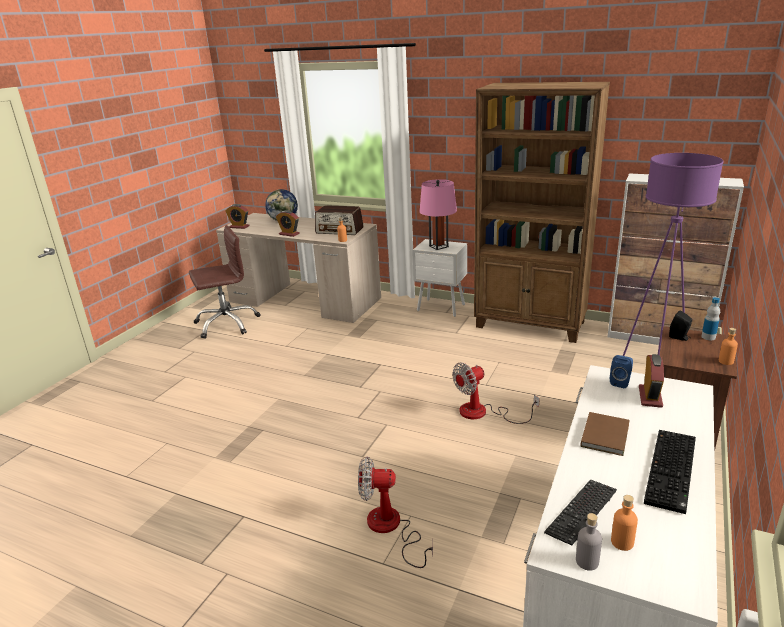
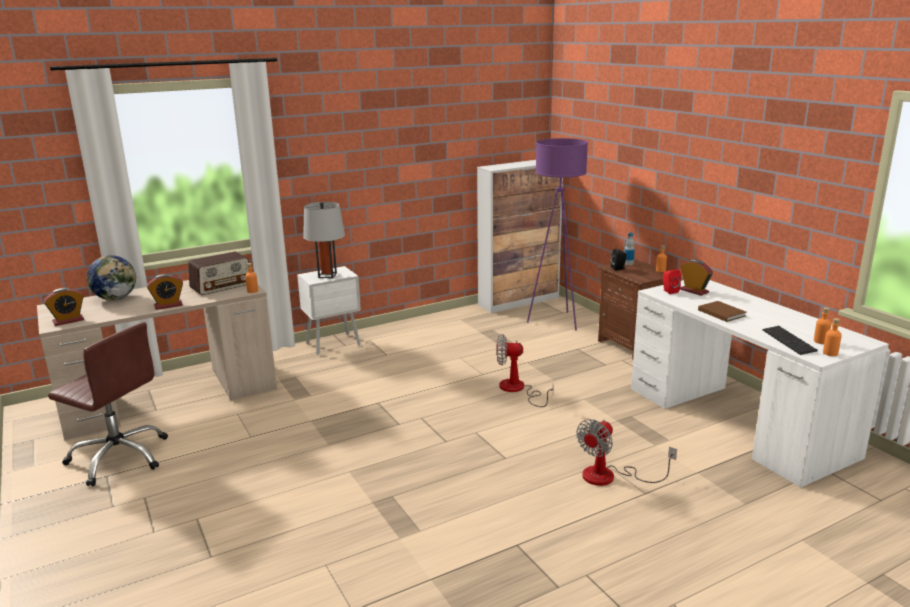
camera: 55 degrees left, 5 degrees down
brown office chair [189,225,261,339] -> brown office chair turned 105 degrees clockwise [48,322,168,486]
pink table lamp [420,179,457,250] -> grey table lamp [303,202,345,278]
fan [452,362,540,424] -> fan turned 90 degrees clockwise [496,334,553,407]
brown bookcase [474,82,610,343] -> none
grey bottle [576,513,602,571] -> orange bottle [823,318,842,356]
blue speaker [610,355,633,388] -> red speaker [663,269,681,294]
keyboard [644,430,696,514] -> none

